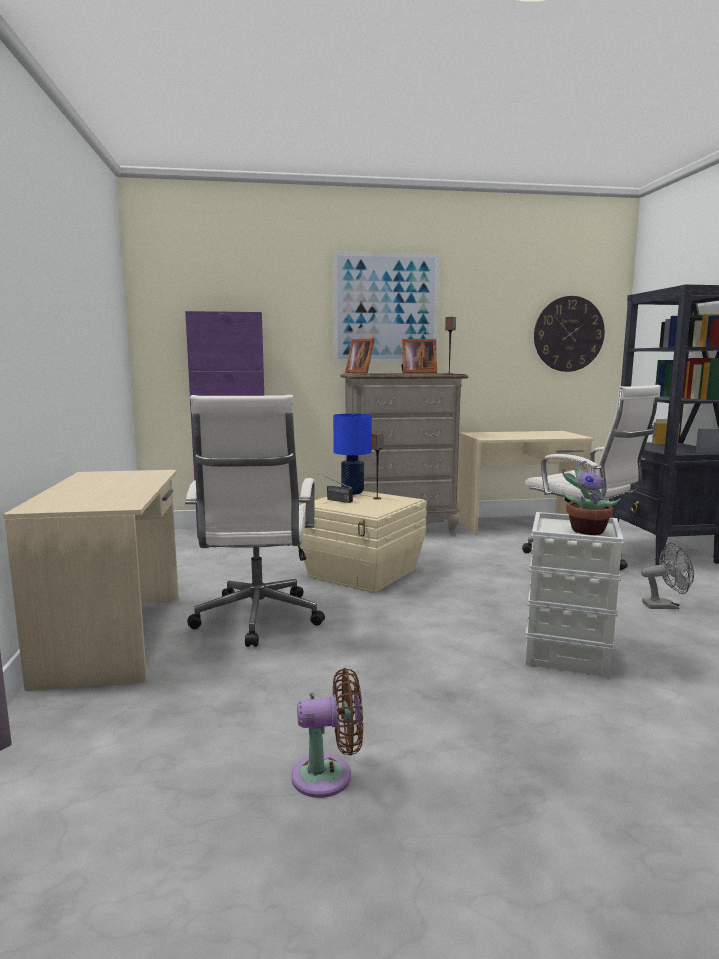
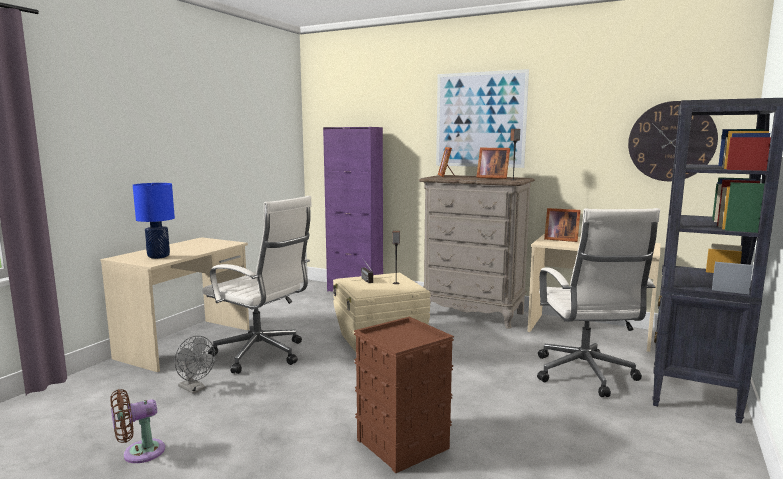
camera: 35 degrees right, 0 degrees up
white office chair [185,395,325,647] -> white office chair turned 90 degrees counterclockwise [202,195,311,374]
brown fan [291,668,363,798] -> brown fan turned 120 degrees clockwise [110,389,165,463]
blue table lamp [333,414,372,495] -> blue table lamp moved to [133,183,175,259]
grey storage box [525,512,624,678] -> brown storage box [354,317,454,473]
potted plant [562,461,621,535] -> none
grey fan [641,543,694,609] -> grey fan moved to [174,336,215,394]
none -> picture frame [544,208,581,242]

